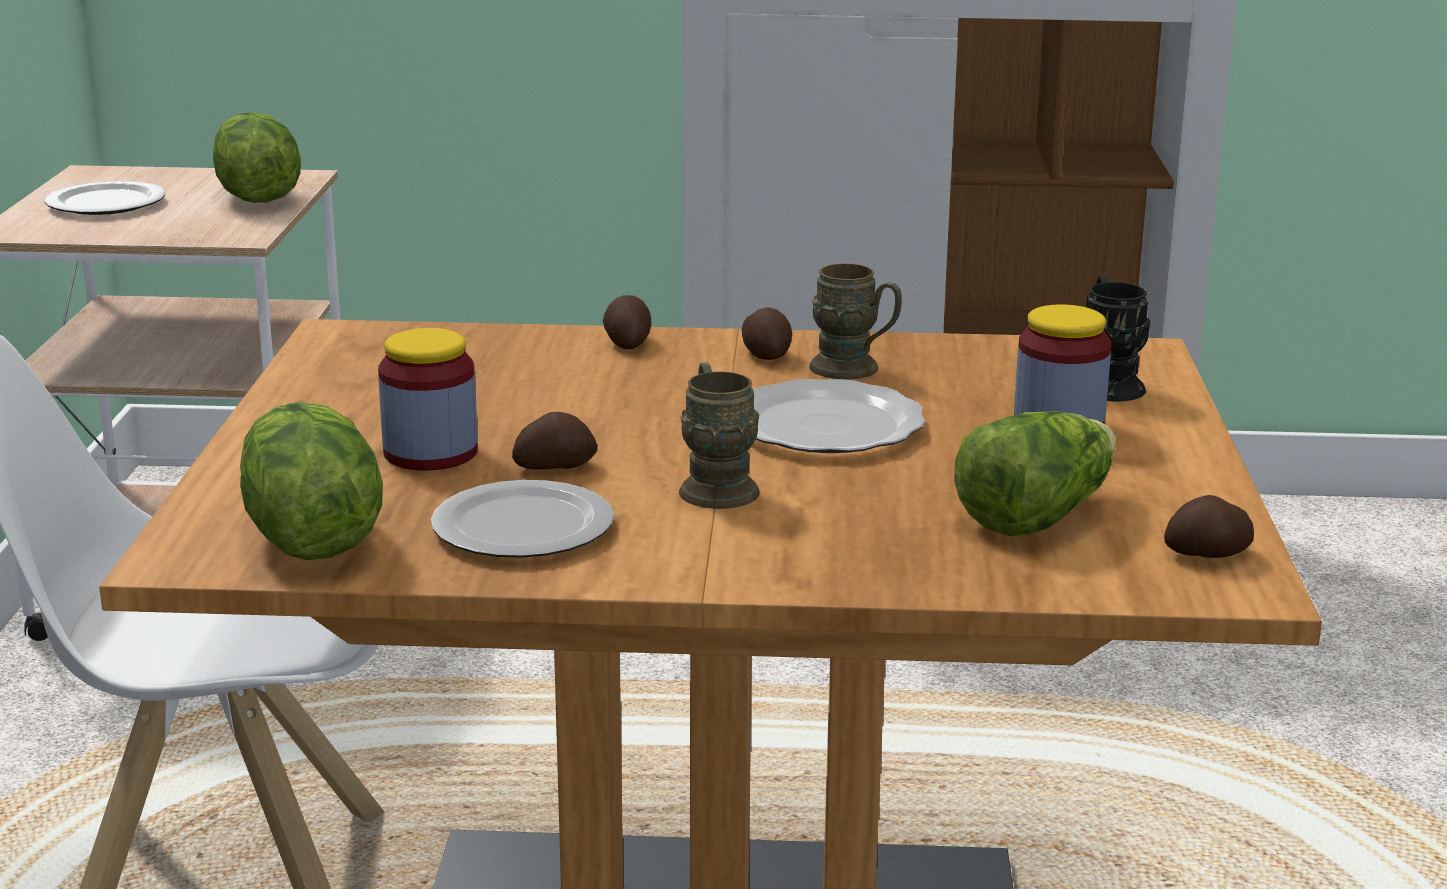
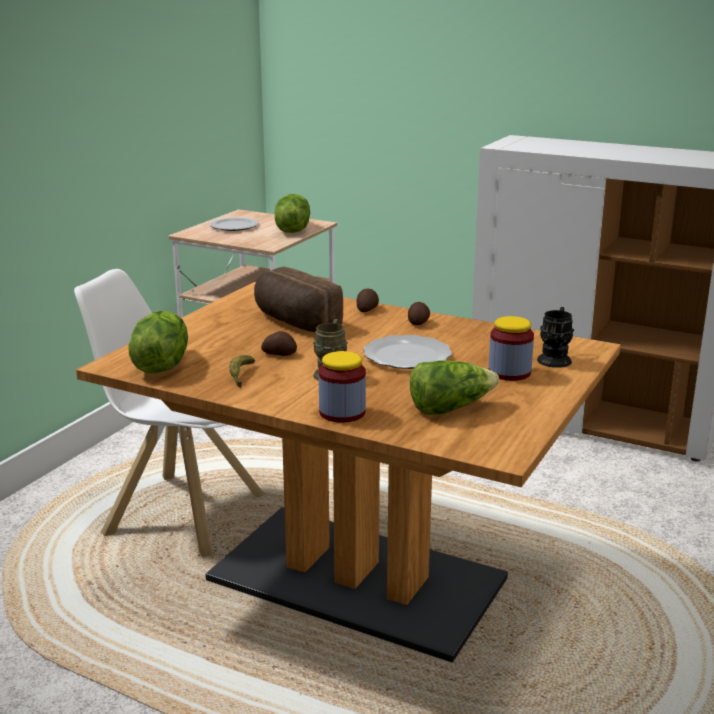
camera: 25 degrees right, 0 degrees up
jar [378,328,478,471] -> jar moved to [319,351,366,423]
plate [431,480,614,558] -> banana [229,355,255,388]
brown mug [809,264,902,379] -> none
potato [1164,495,1254,558] -> none
none -> bread [254,266,343,332]

